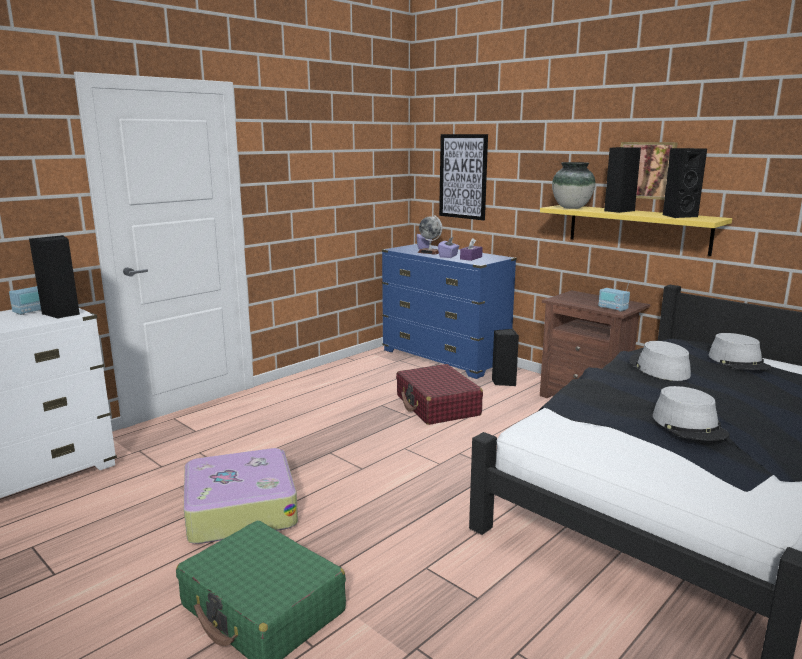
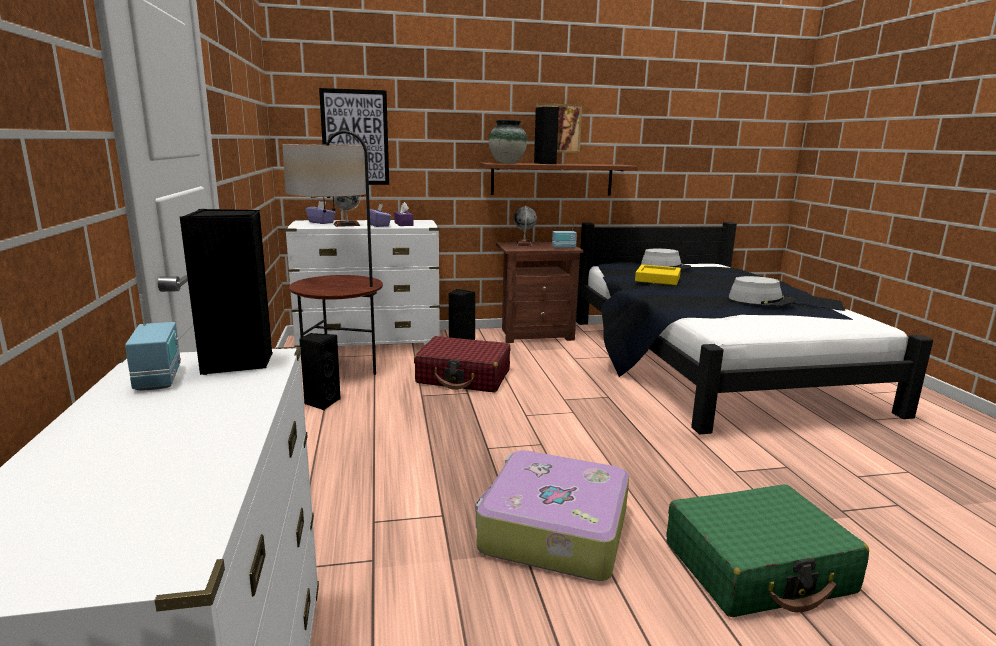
camera: 55 degrees left, 0 degrees up
blue dresser [382,244,517,379] -> white dresser [285,220,440,347]
yellow shelf [540,205,732,256] -> brown shelf [480,162,638,195]
grey hat [630,341,691,381] -> yellow tray [635,265,681,285]
black speaker [663,148,707,218] -> black speaker moved to [299,333,341,410]
none -> floor lamp [282,130,383,375]
none -> globe [513,206,537,246]

